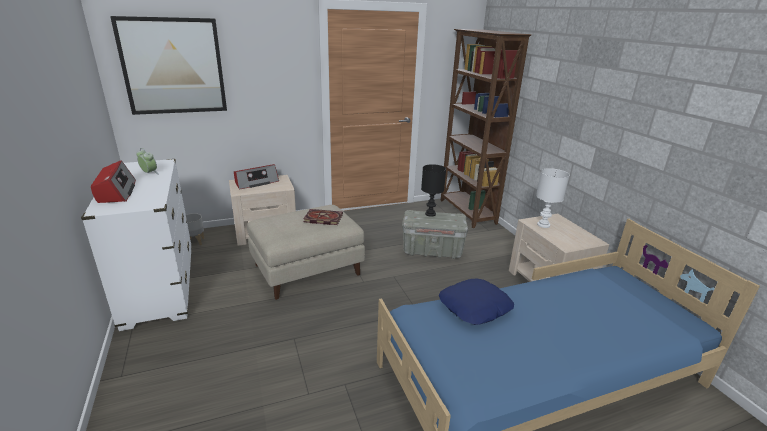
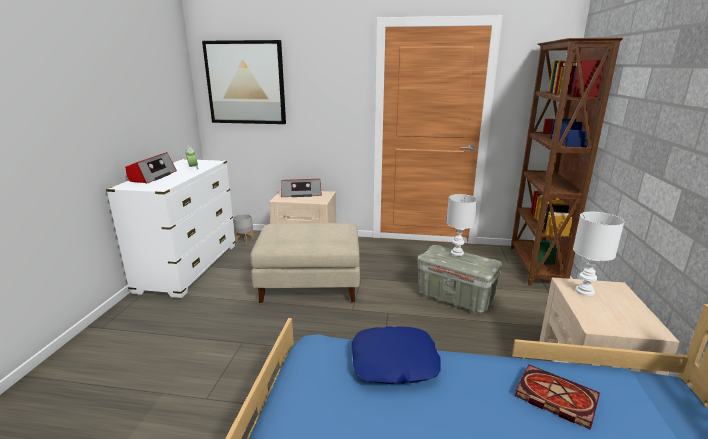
camera: 30 degrees right, 5 degrees down
book [303,209,343,225] -> book moved to [515,365,600,430]
black table lamp [421,164,446,217] -> white table lamp [446,194,477,256]

